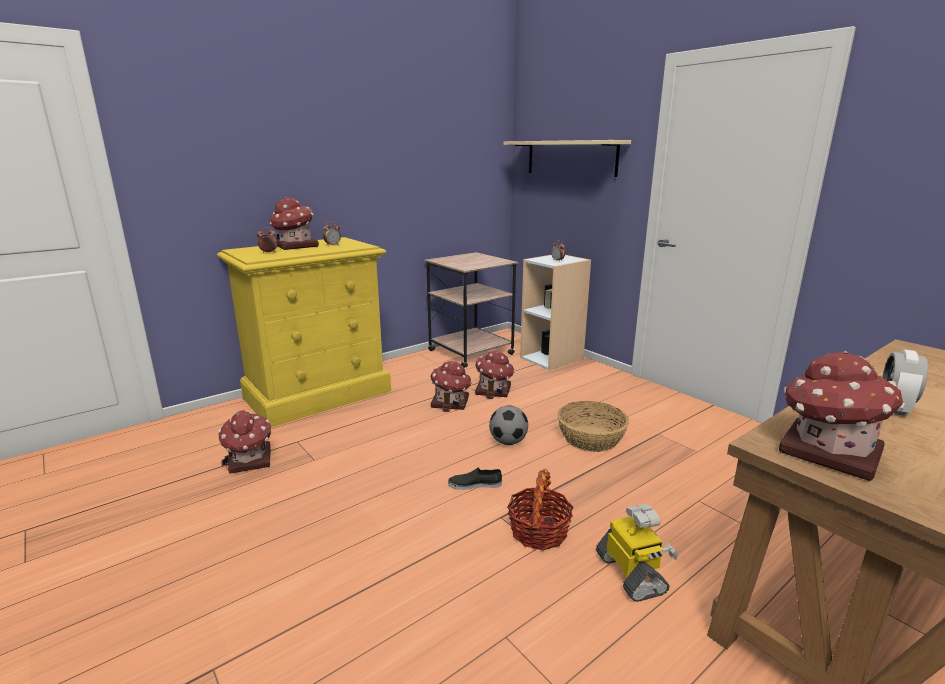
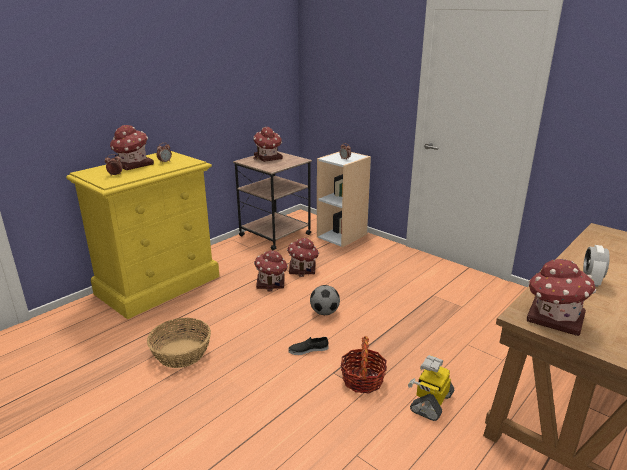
camera: 10 degrees left, 5 degrees up
toy house [218,410,272,473] -> toy house moved to [253,127,283,162]
beige shelf [504,140,631,177] -> none
basket [557,401,629,452] -> basket moved to [147,318,211,368]
toy robot [596,504,679,602] -> toy robot turned 120 degrees counterclockwise [408,355,454,421]

